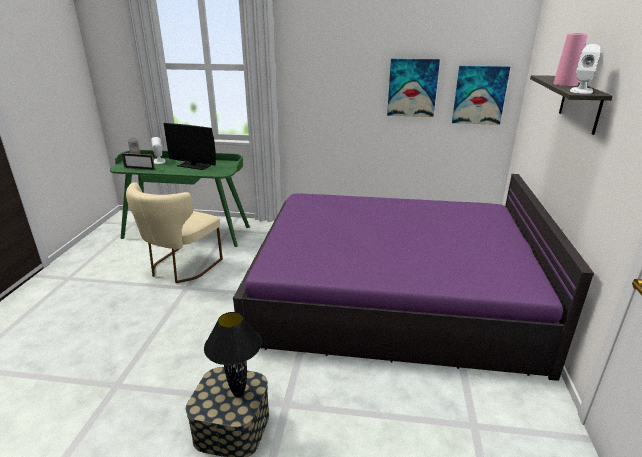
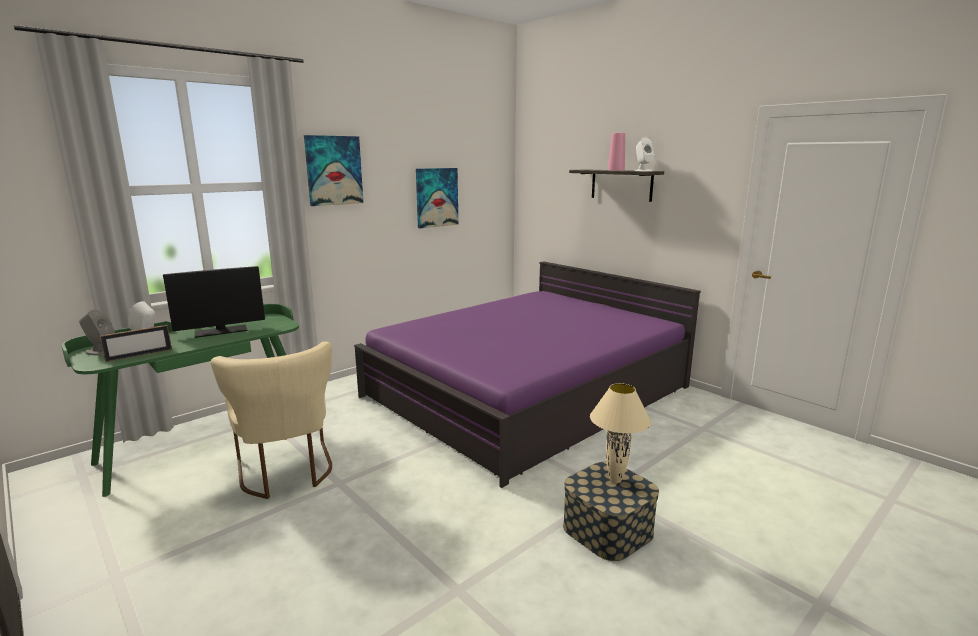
camera: 50 degrees left, 10 degrees down
black table lamp [204,312,262,397] -> beige table lamp [590,383,651,483]
picture [452,66,510,125] -> picture moved to [304,135,363,206]

